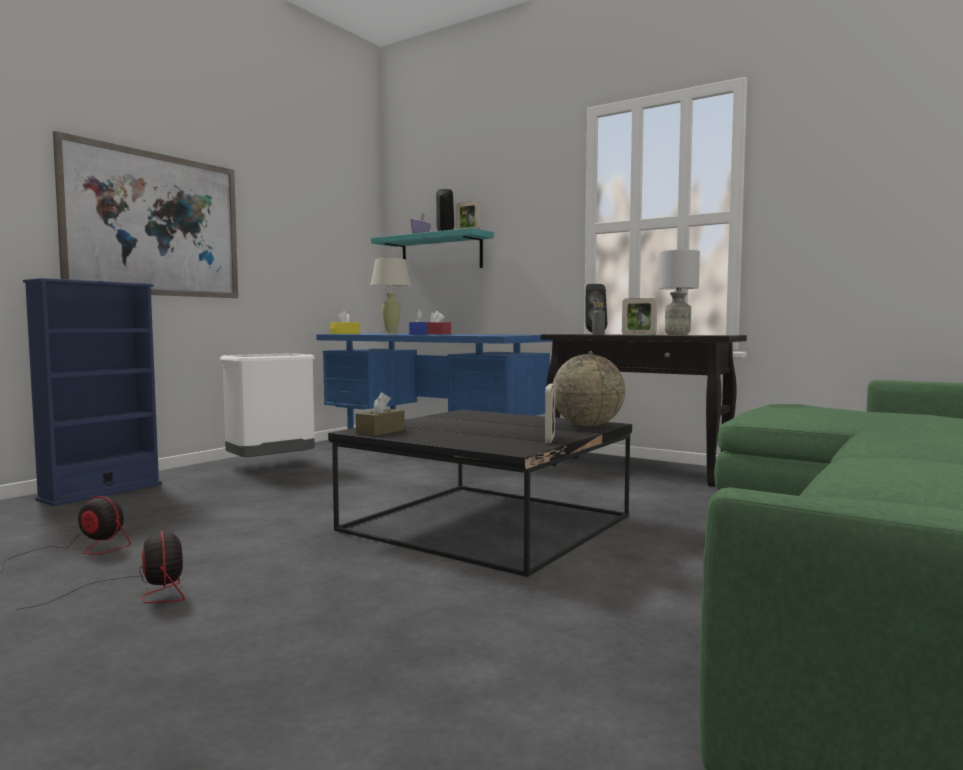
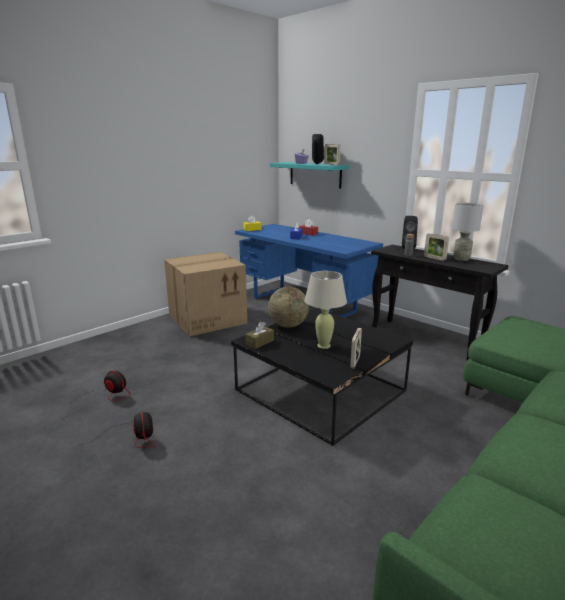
camera: 10 degrees right, 15 degrees up
blue bookcase [23,278,162,506] -> none
picture [53,131,238,298] -> none
white trash can [220,354,315,457] -> cardboard box [164,252,247,336]
beige table lamp [370,258,411,334] -> beige table lamp moved to [305,271,347,349]
globe [553,354,625,427] -> globe moved to [268,287,309,328]

